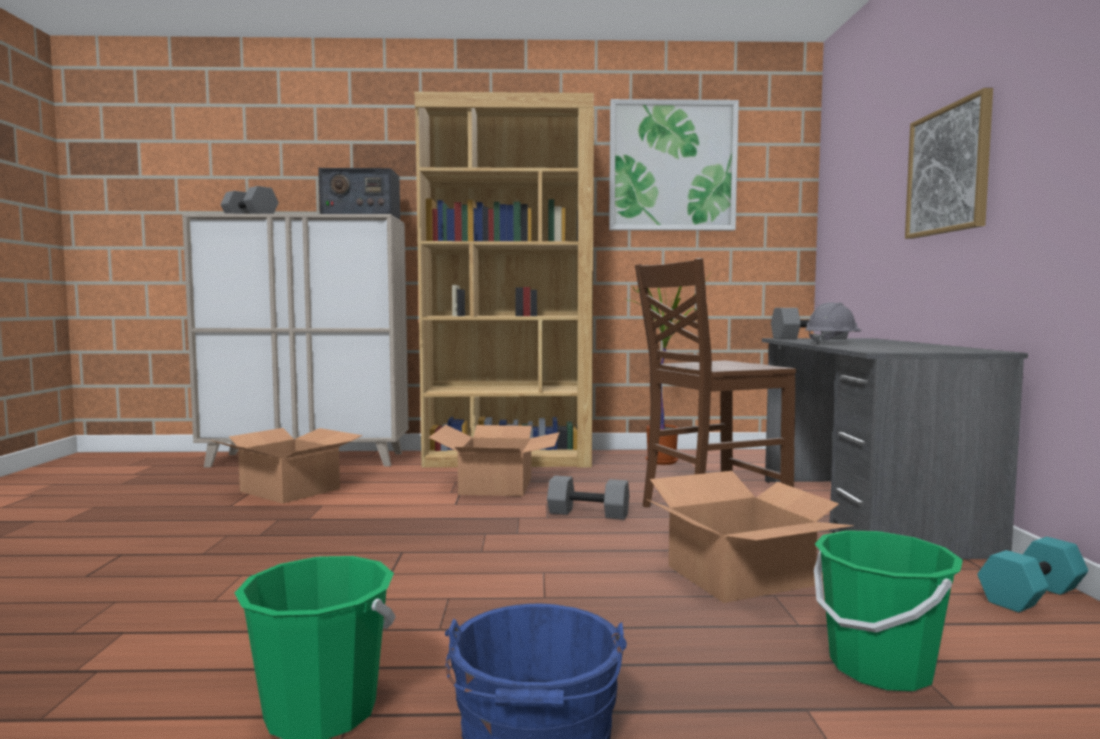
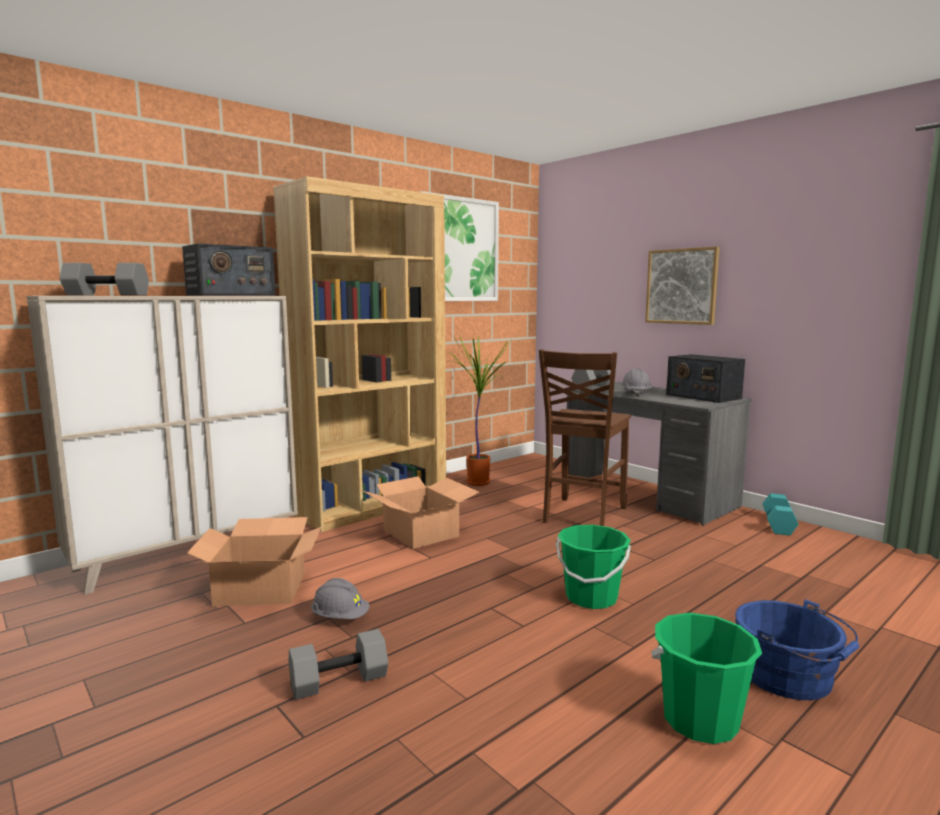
camera: 40 degrees left, 5 degrees up
grey dumbbell [547,475,629,520] -> grey dumbbell moved to [289,629,388,700]
cardboard box [646,471,854,603] -> none
green bucket [814,530,963,691] -> green bucket moved to [556,525,631,609]
none -> grey hard hat [311,578,369,619]
none -> radio [666,354,745,403]

